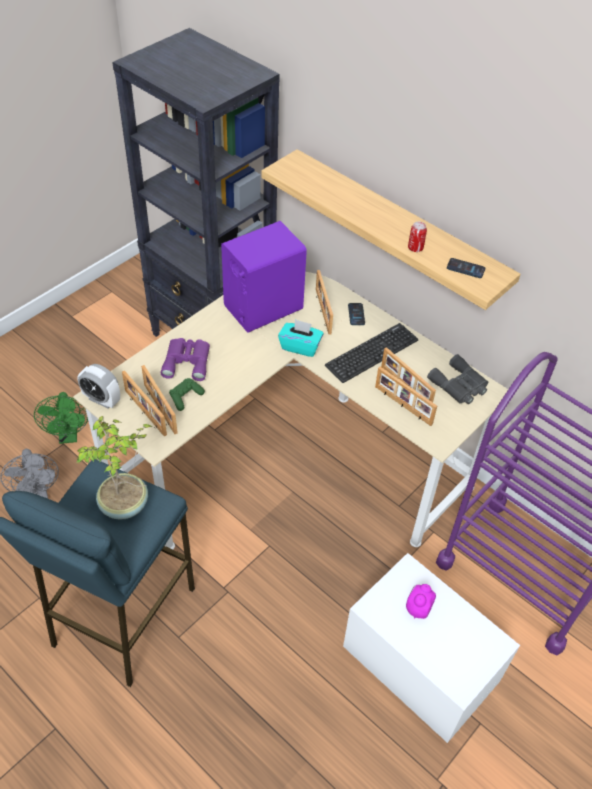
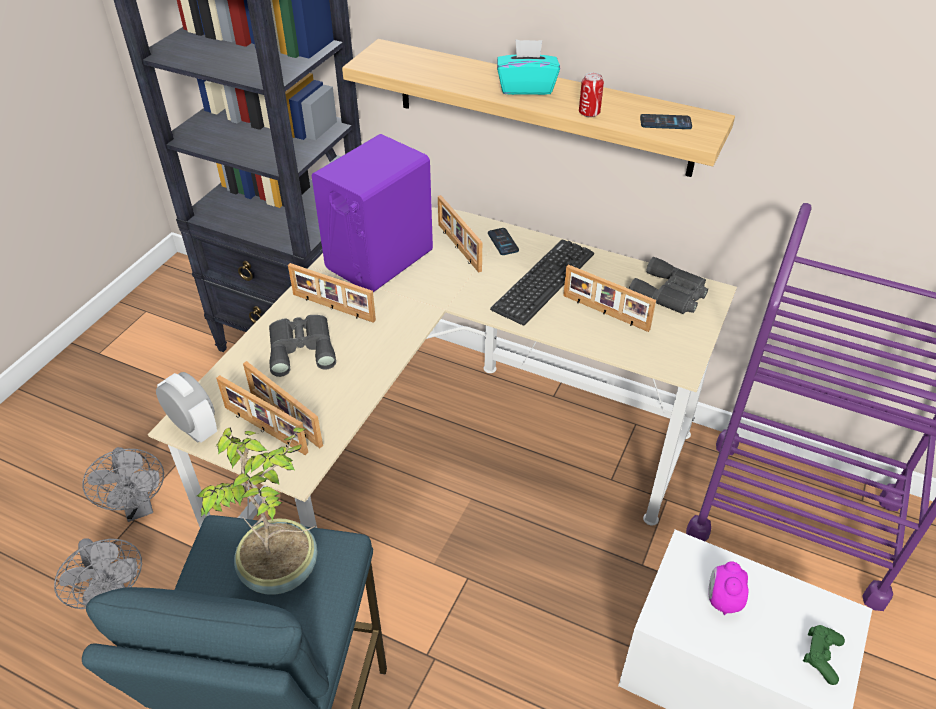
camera: 15 degrees left, 5 degrees down
green fan [34,392,88,444] -> grey fan [82,447,164,522]
alarm clock [77,364,120,409] -> alarm clock turned 150 degrees counterclockwise [156,372,217,443]
purple binoculars [161,338,210,381] -> grey binoculars [269,315,336,377]
green game controller [169,378,205,411] -> green game controller moved to [803,625,845,685]
turquoise tissue box [278,319,324,357] -> turquoise tissue box moved to [497,40,560,95]
picture frame [375,367,437,426] -> picture frame moved to [288,263,376,323]

